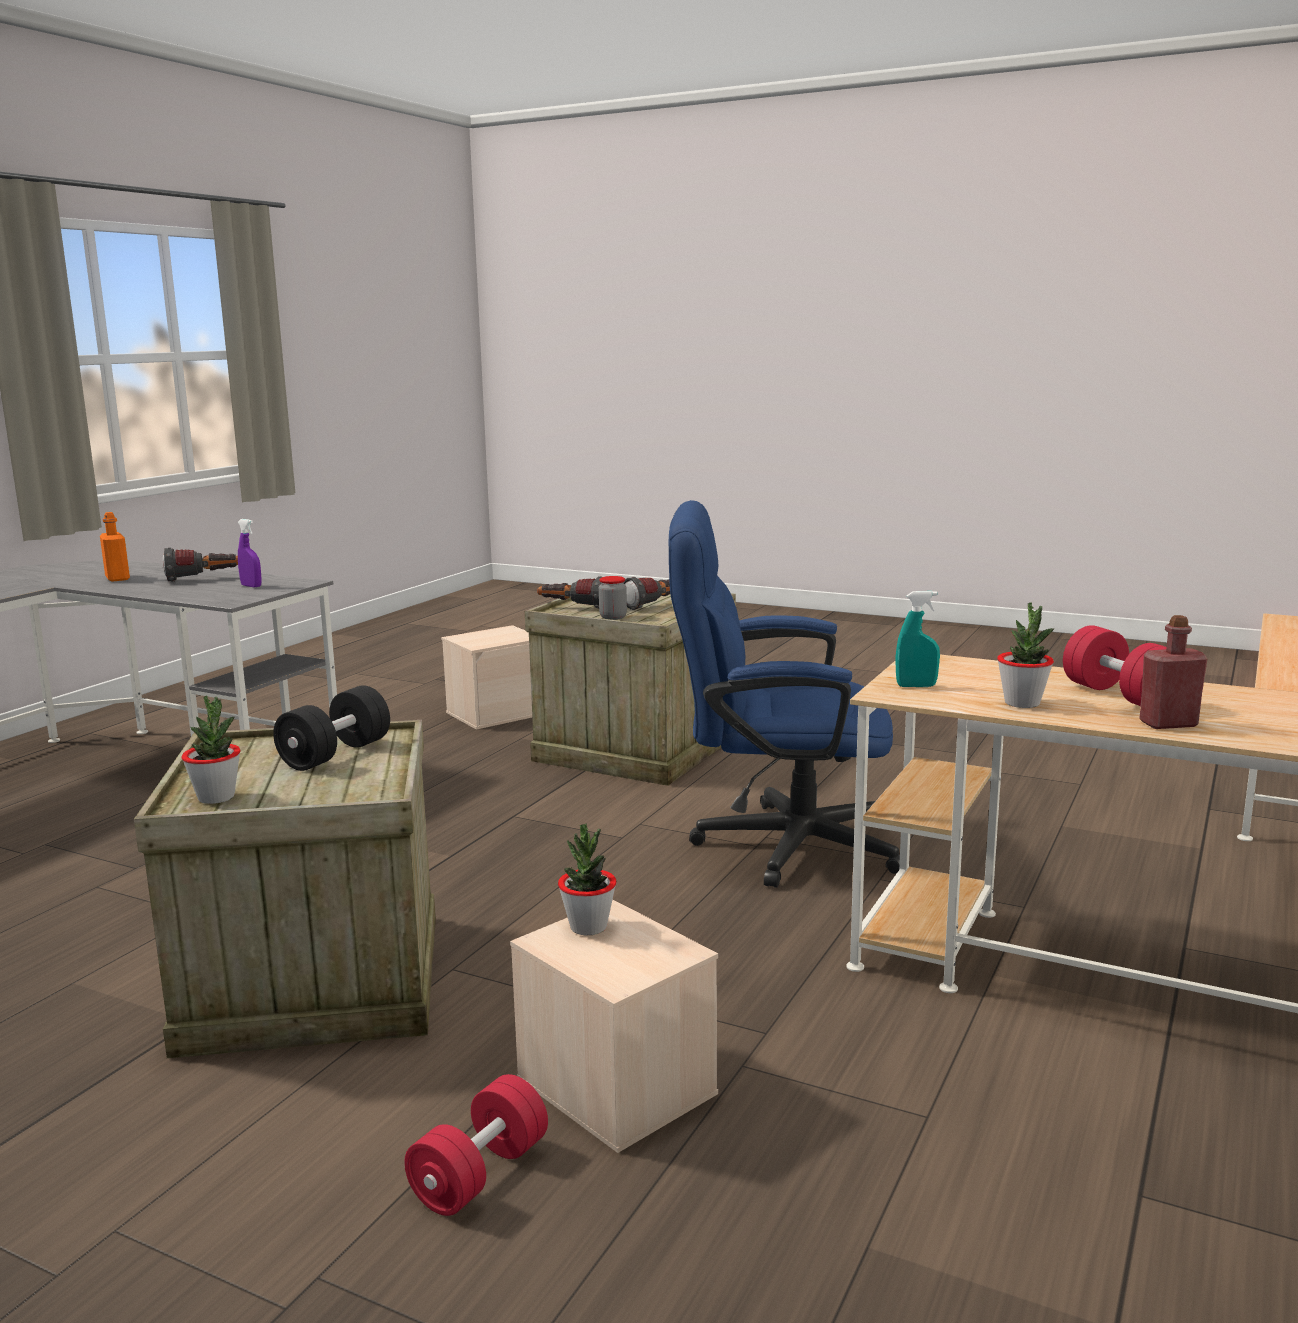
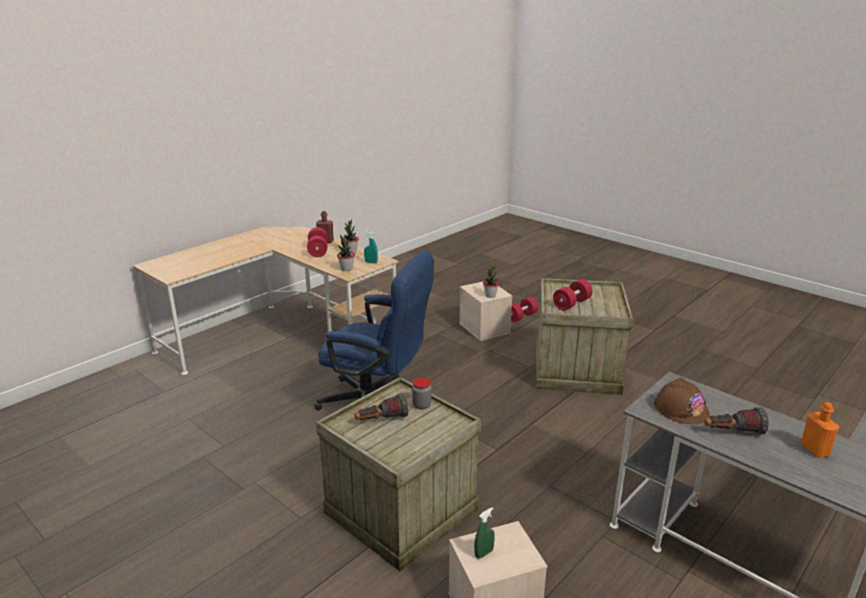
camera: 165 degrees left, 10 degrees up
potted plant [182,696,240,804] -> potted plant moved to [337,235,355,271]
purple spray bottle [238,519,262,587] -> brown hard hat [654,378,710,424]
black dumbbell [273,685,390,771] -> red dumbbell [553,279,593,310]
flashlight [537,576,602,608] -> none
none -> green spray bottle [474,507,495,559]

